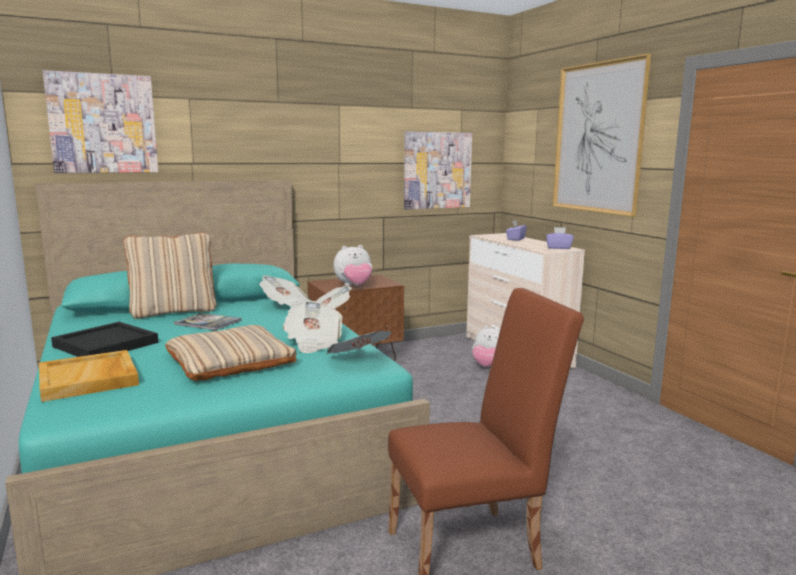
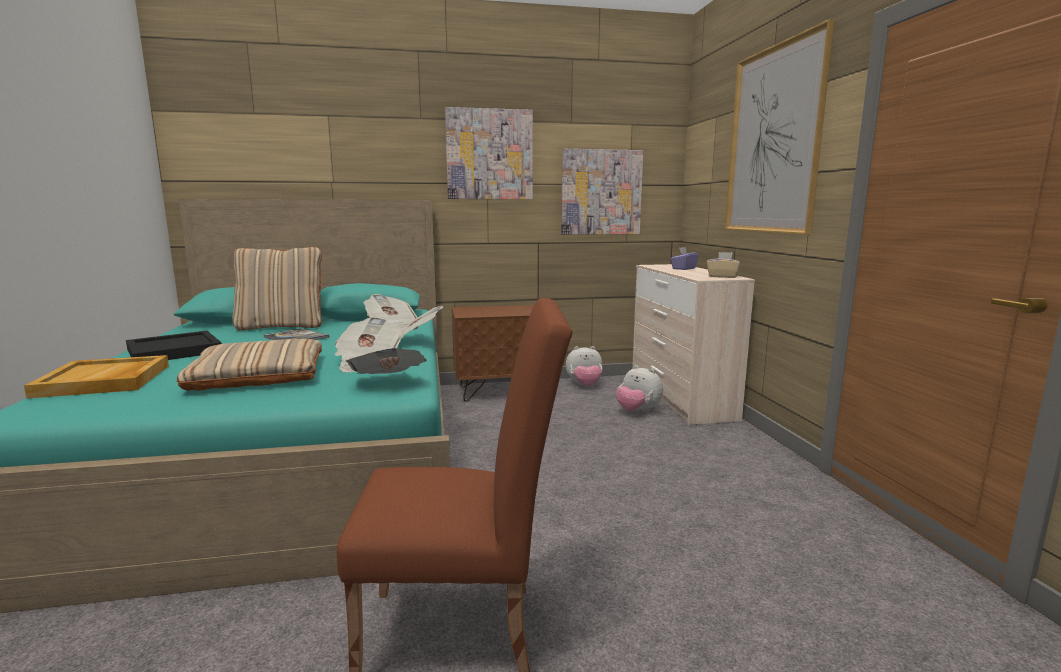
camera: 15 degrees right, 0 degrees up
picture [43,70,158,173] -> picture moved to [445,107,533,199]
plush toy [333,245,372,286] -> plush toy moved to [566,346,603,386]
purple tissue box [546,227,574,249] -> beige tissue box [707,252,742,278]

